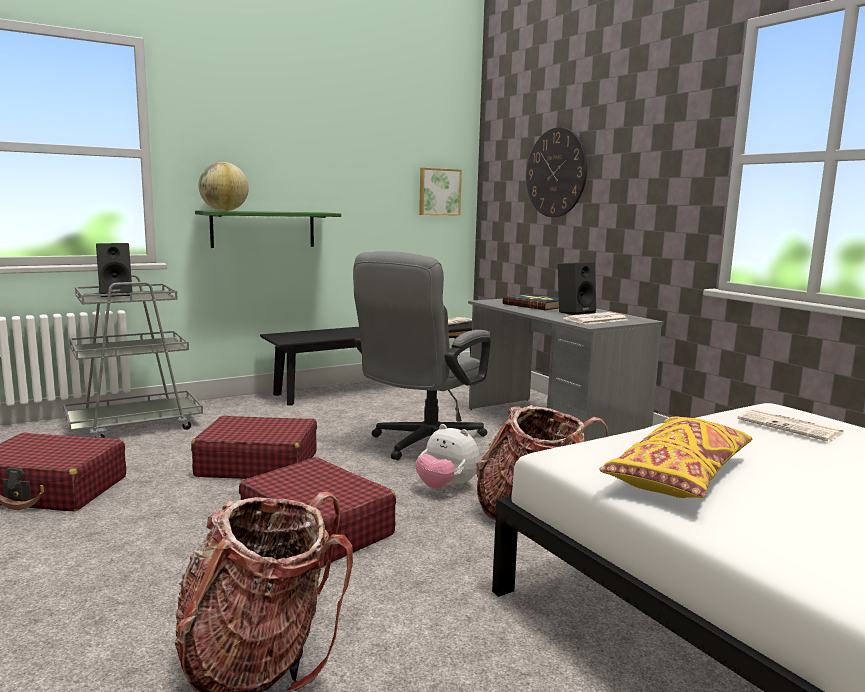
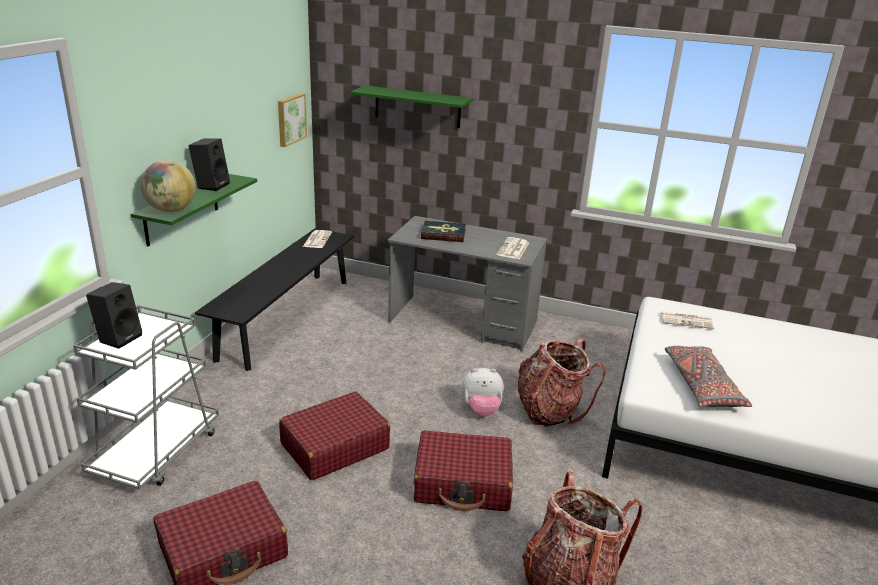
camera: 40 degrees left, 15 degrees up
grey office chair [353,251,491,461] -> none
wall clock [526,127,587,217] -> green shelf [350,85,473,128]
black speaker [558,262,596,315] -> black speaker moved to [189,138,230,191]
yellow pillow [599,417,752,498] -> grey pillow [665,346,752,407]

